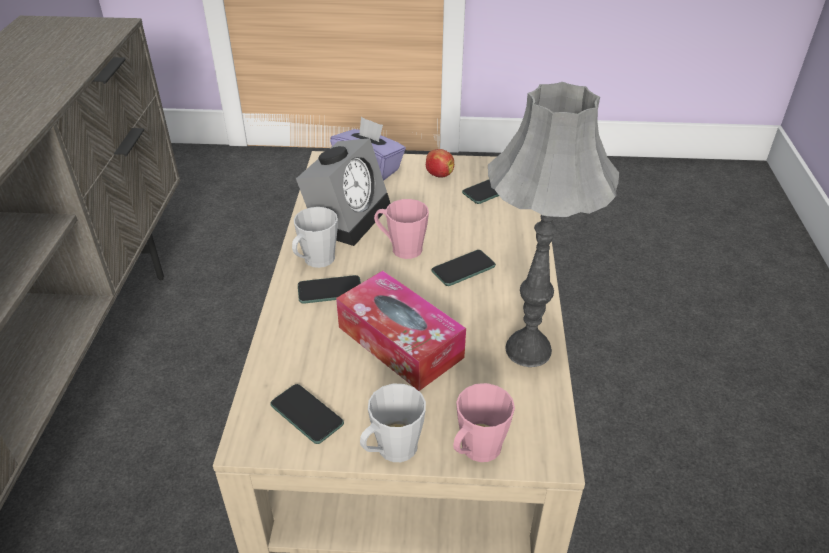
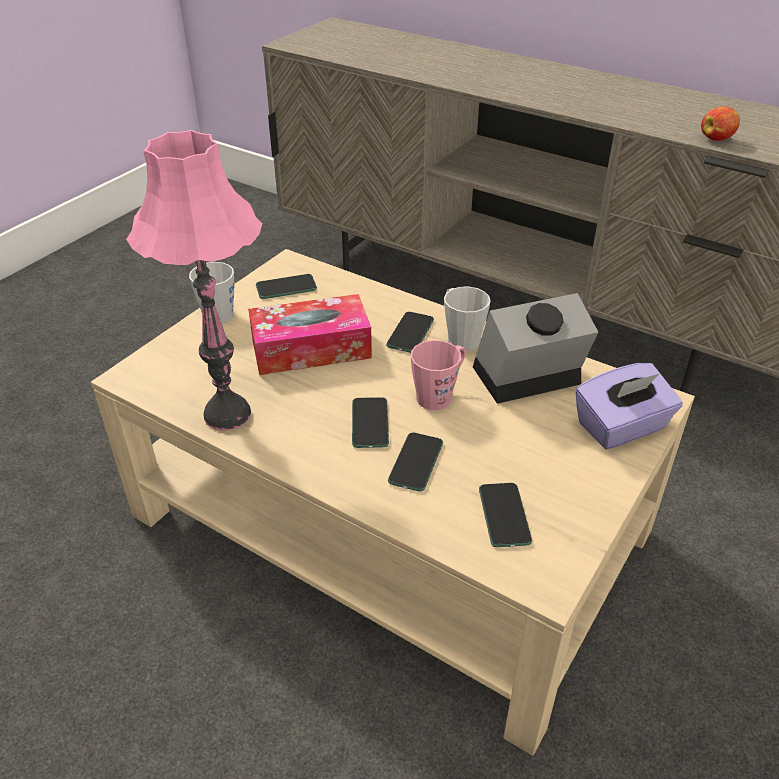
camera: 120 degrees right, 0 degrees up
alarm clock [296,138,391,246] -> alarm clock turned 105 degrees clockwise [473,293,599,404]
apple [426,149,454,178] -> apple moved to [701,107,740,141]
pink mug [453,383,515,462] -> none
grey table lamp [488,82,619,367] -> pink table lamp [126,130,263,430]
none -> phone [388,432,443,491]

